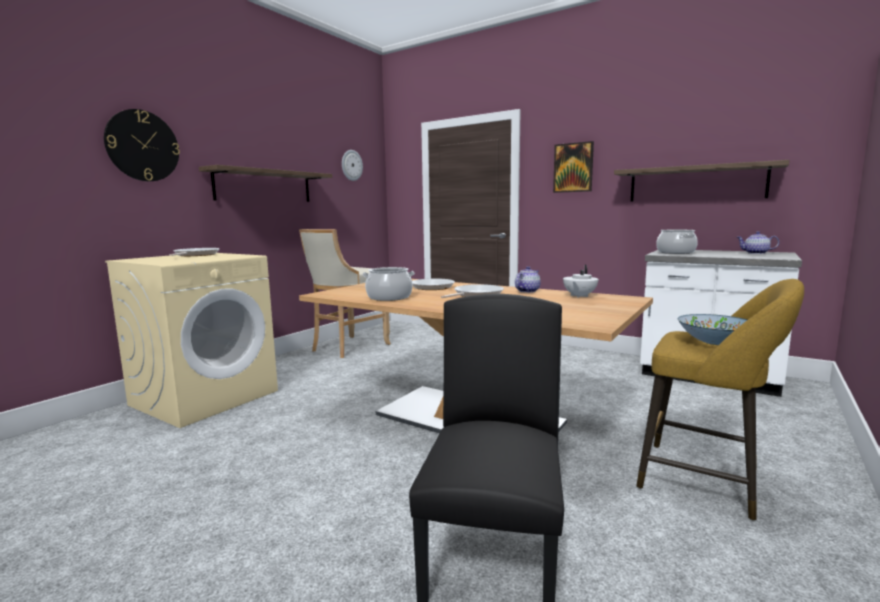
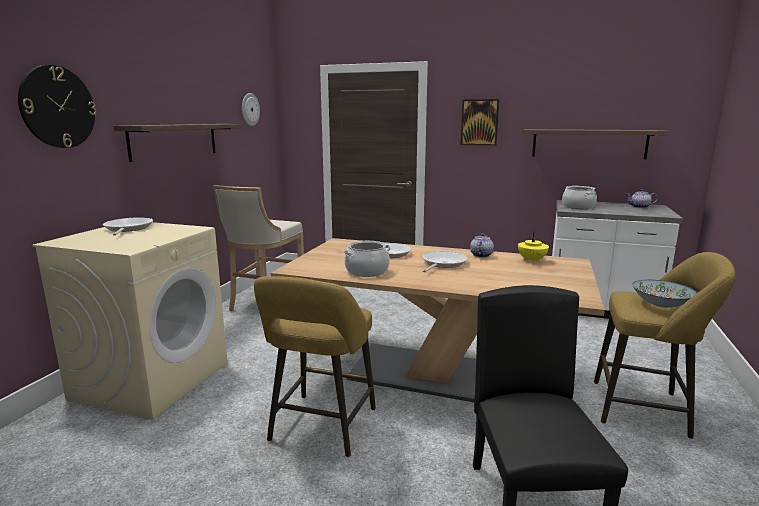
camera: 15 degrees left, 5 degrees up
white teapot [563,265,599,298] -> yellow teapot [518,232,549,262]
none -> yellow stool [254,276,376,457]

